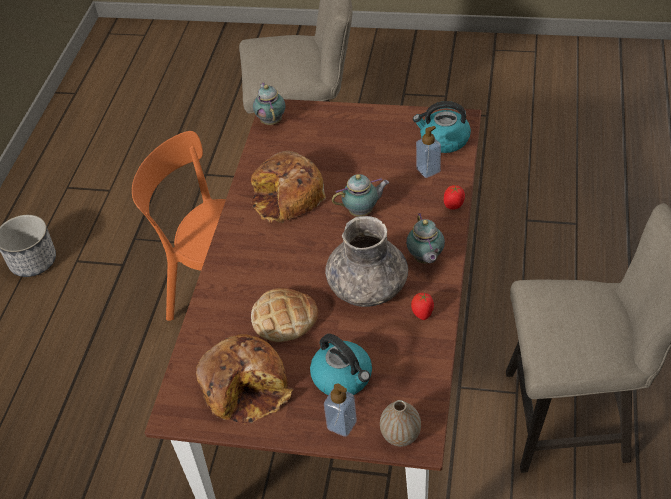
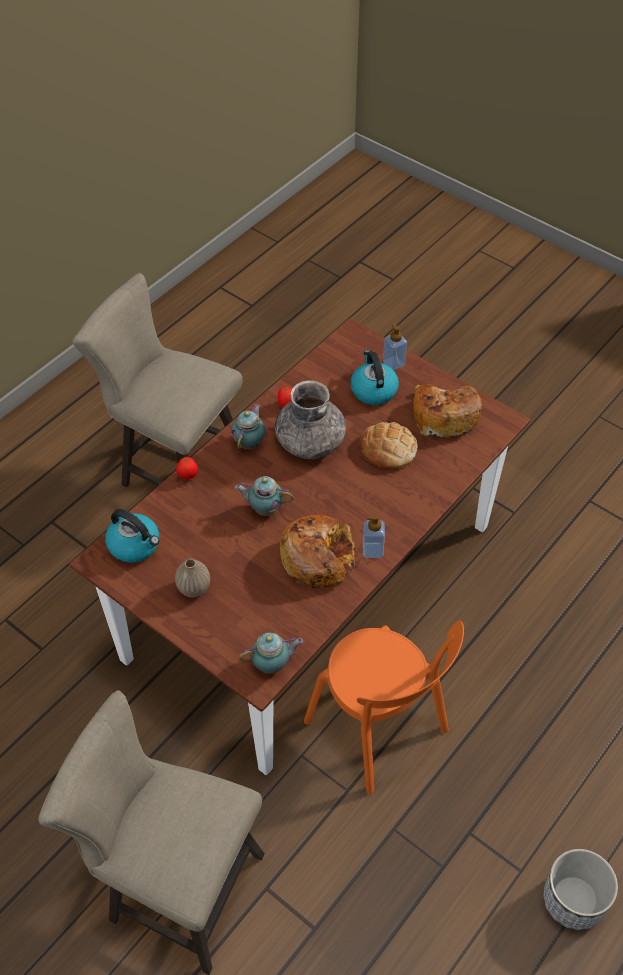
camera: 155 degrees left, 5 degrees up
teapot [253,83,285,125] -> teapot turned 120 degrees counterclockwise [239,633,303,674]
vase [380,400,421,447] -> vase moved to [175,558,210,597]
soap dispenser [416,126,441,178] -> soap dispenser moved to [363,515,385,558]

